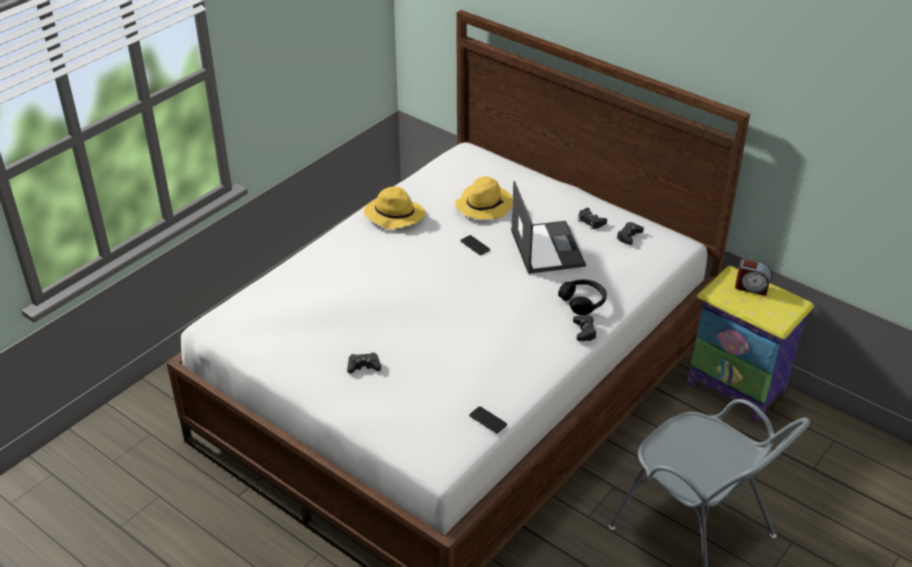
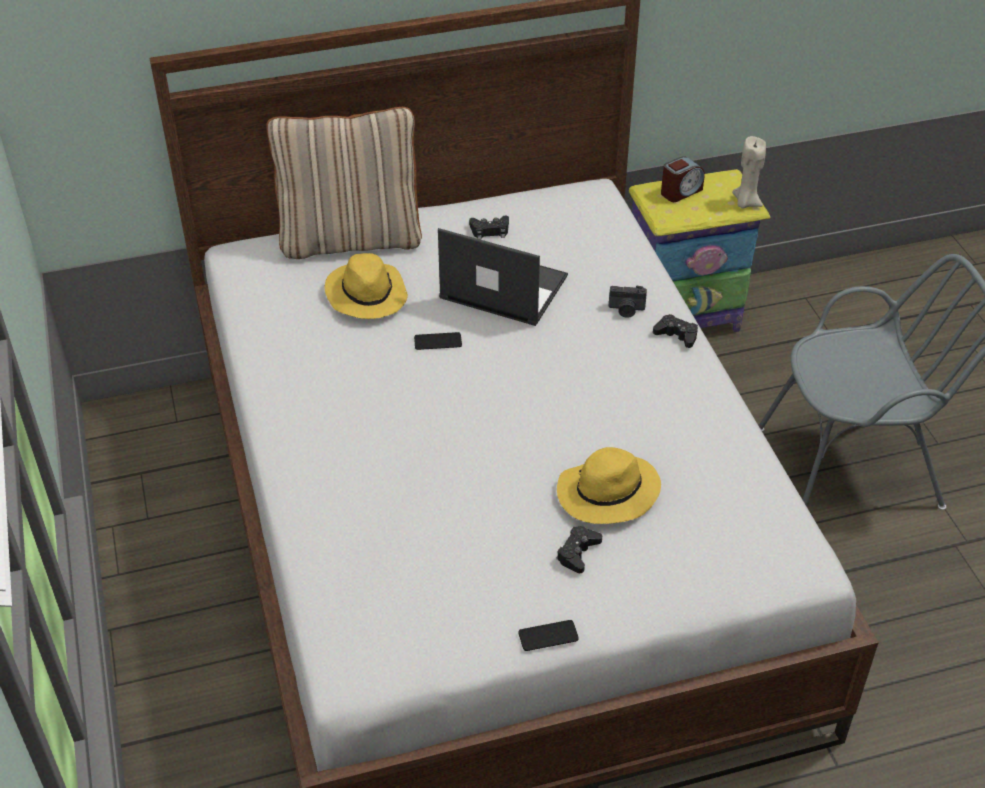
camera: 55 degrees left, 5 degrees up
yellow hat [364,186,425,229] -> yellow hat moved to [557,447,661,524]
phone [469,406,507,433] -> phone moved to [518,620,579,651]
black headphones [558,279,607,315] -> camera [609,285,647,318]
black game controller [617,222,644,245] -> none
none -> beige pillow [267,107,422,259]
none -> beige candle [732,136,766,209]

